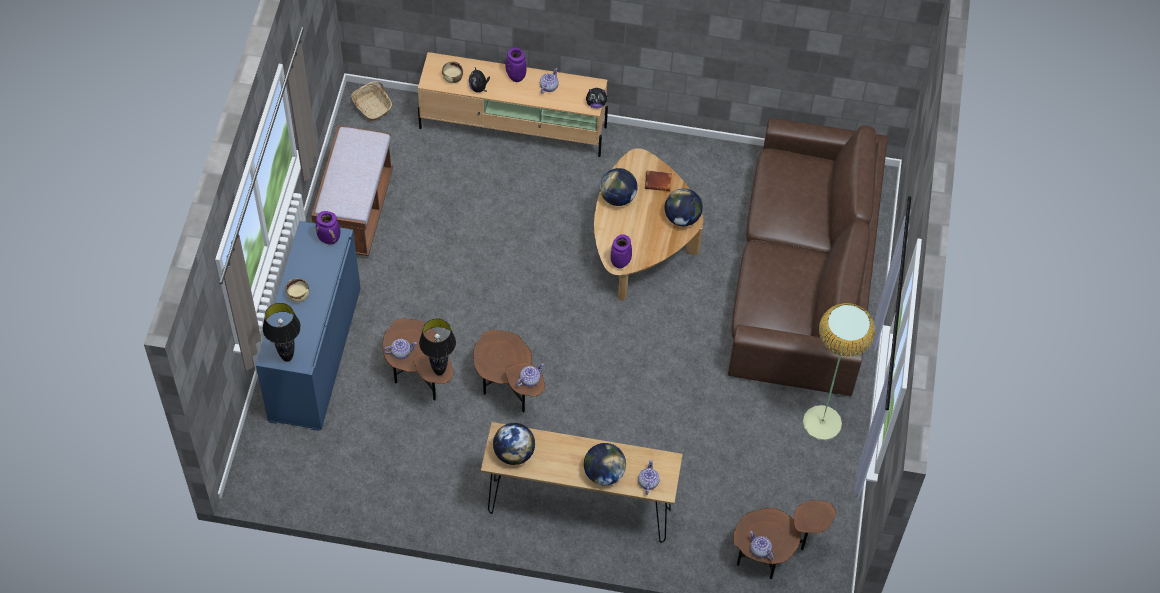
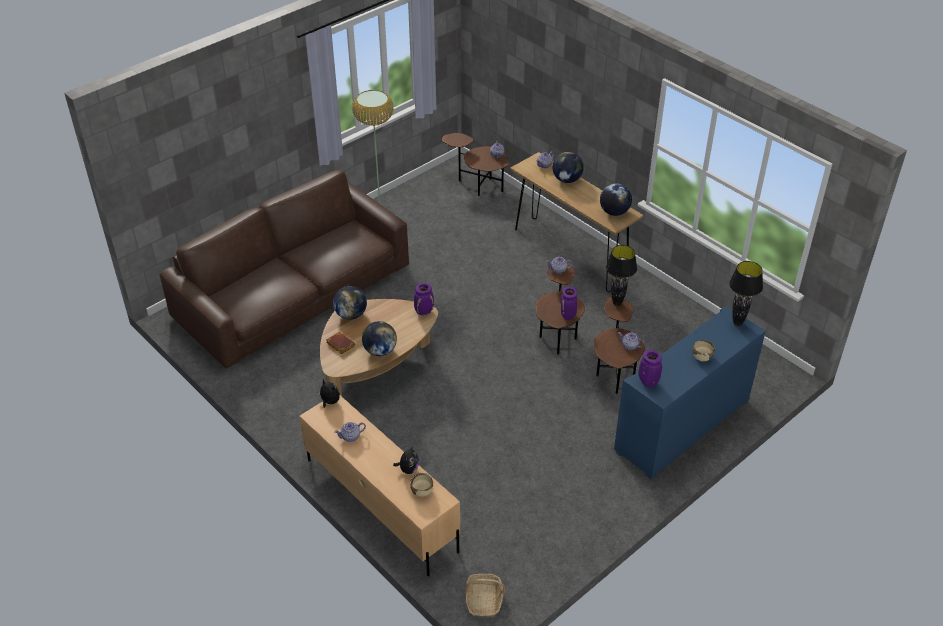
camera: 140 degrees left, 15 degrees down
brown bench [311,125,393,256] -> none
purple vase [505,47,527,82] -> purple vase moved to [561,287,577,320]

